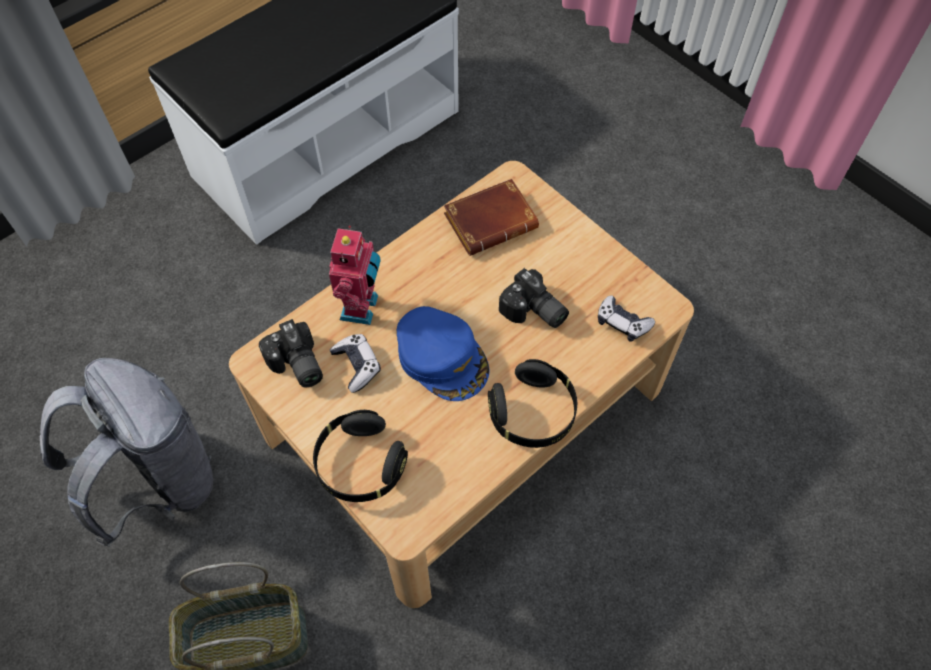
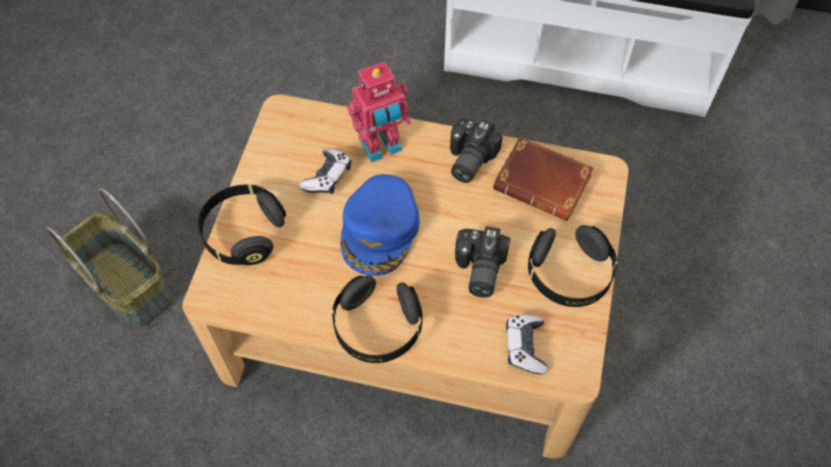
camera: 55 degrees right, 0 degrees up
grey backpack [40,358,213,547] -> none
camera [259,319,323,388] -> camera moved to [450,119,503,183]
none -> black headphones [528,225,617,307]

